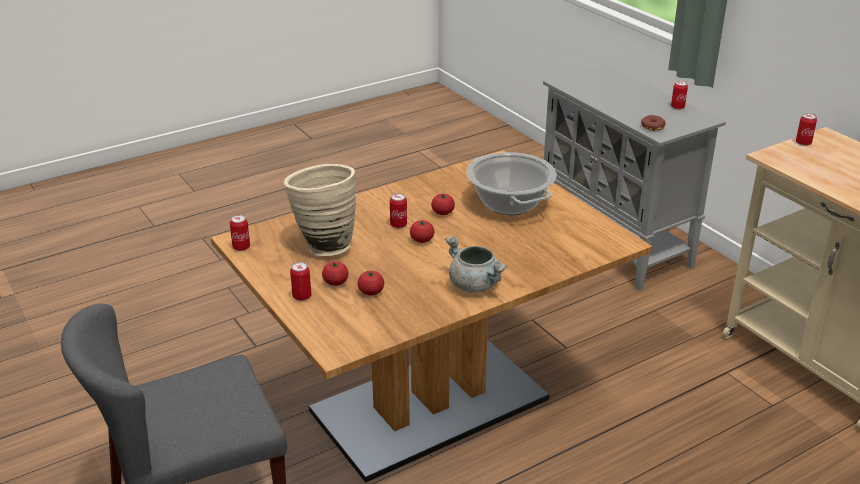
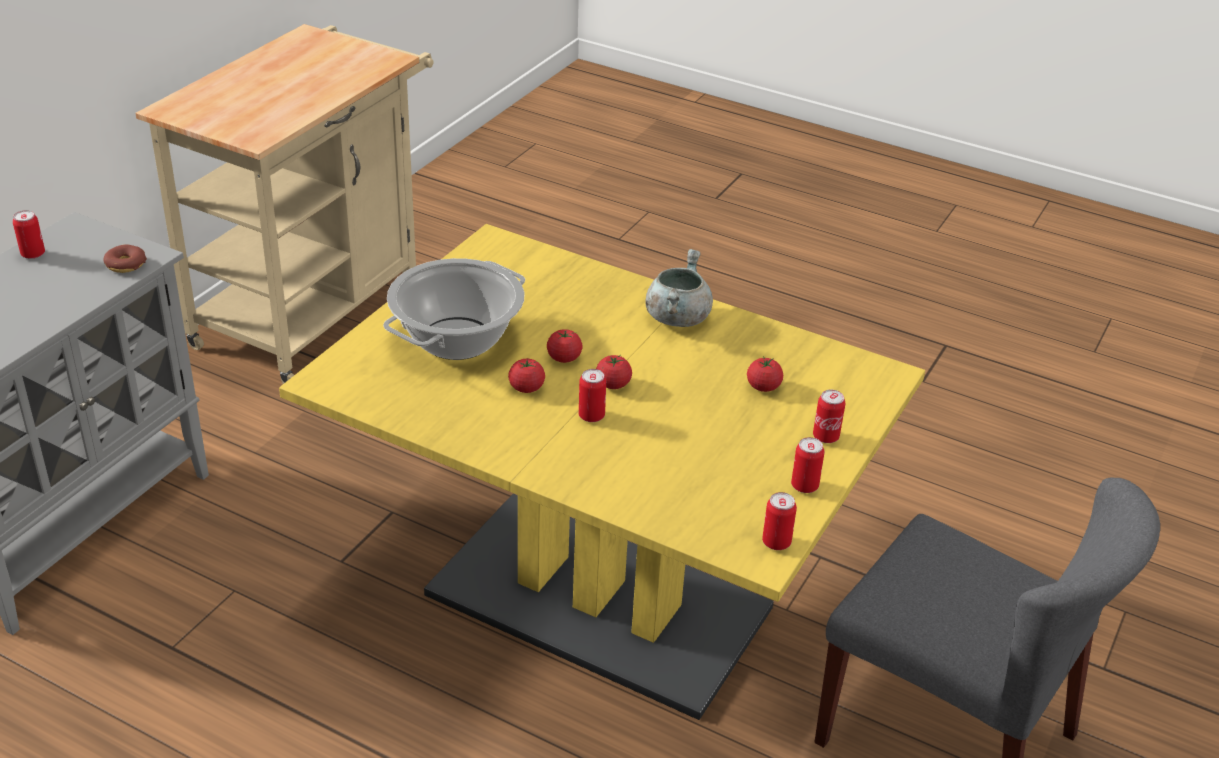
camera: 120 degrees left, 5 degrees up
brown dining table [211,150,652,483] -> yellow dining table [279,224,925,720]
beige vase [284,164,356,256] -> none
tomato [322,261,349,286] -> tomato moved to [547,329,582,363]
can [796,113,817,146] -> can moved to [791,437,824,493]

